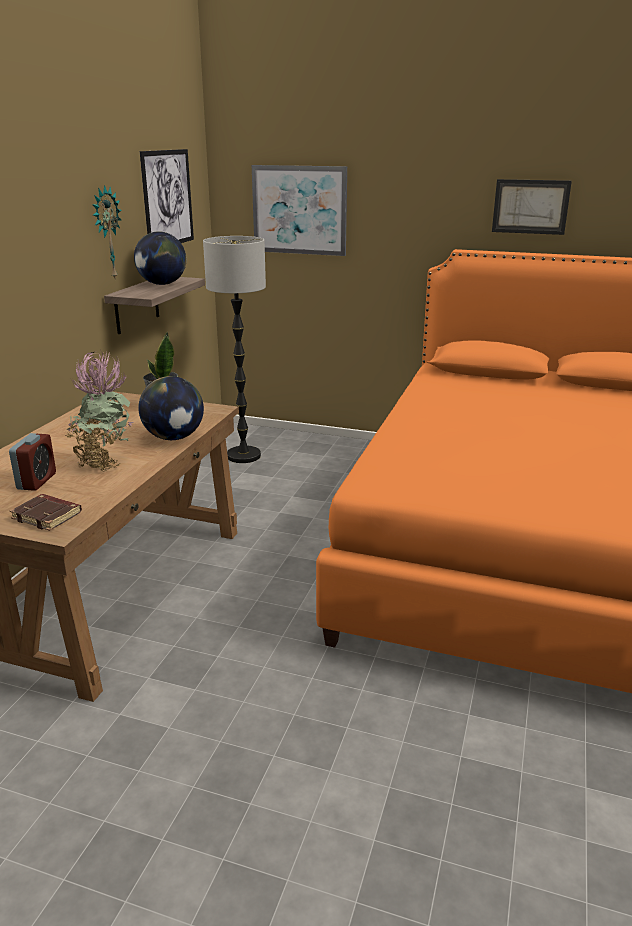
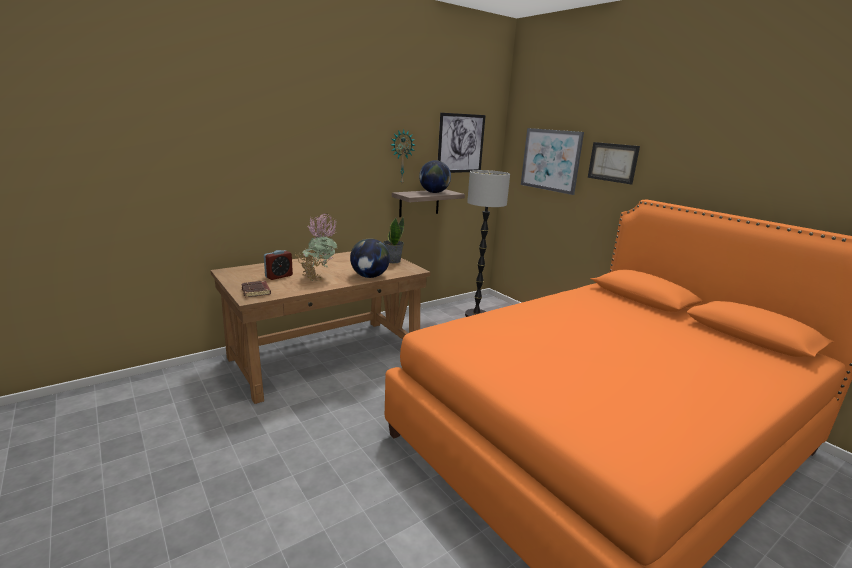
camera: 35 degrees right, 5 degrees down
picture [492,179,572,235] -> picture moved to [588,142,640,185]

